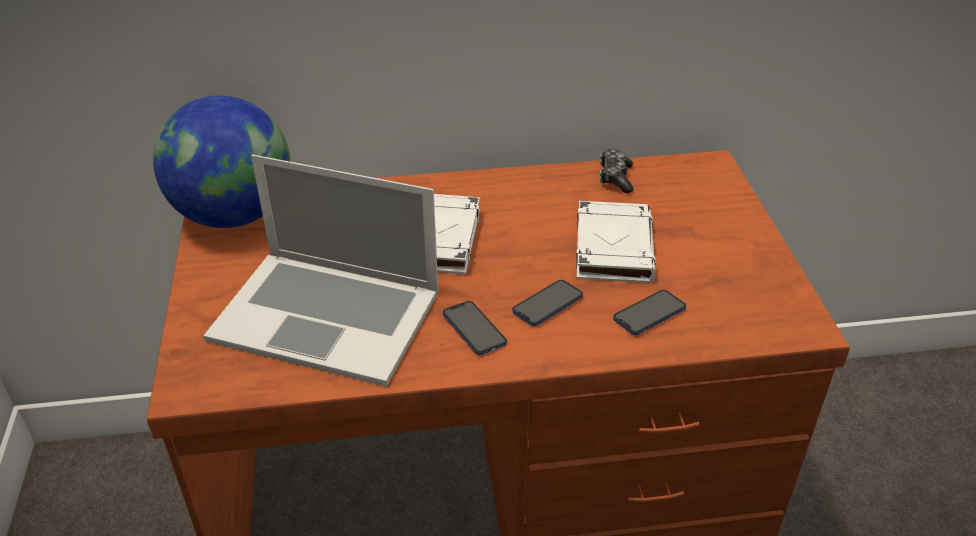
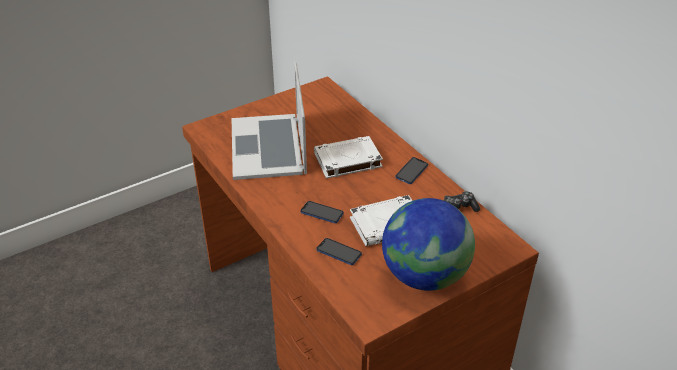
camera: 65 degrees right, 0 degrees up
globe [153,96,290,228] -> globe moved to [382,198,475,291]
phone [443,301,507,355] -> phone moved to [395,157,428,184]

